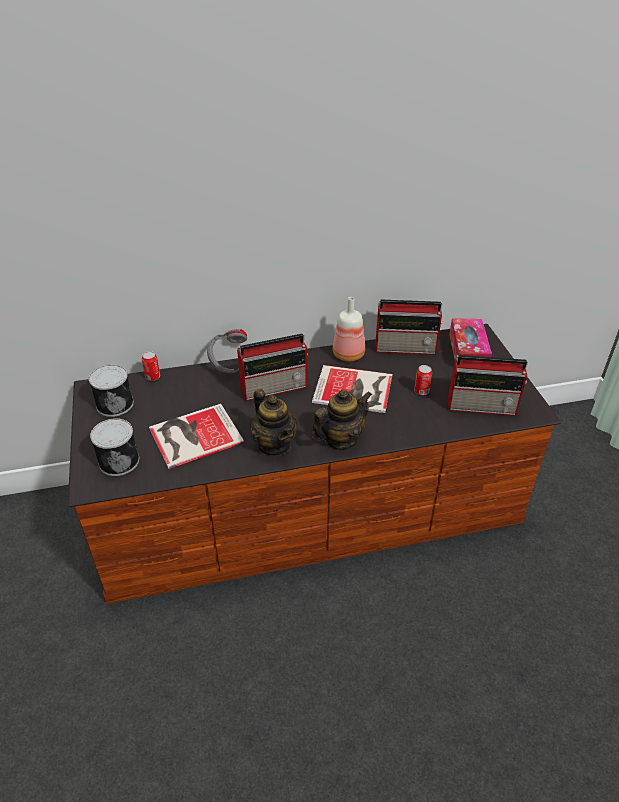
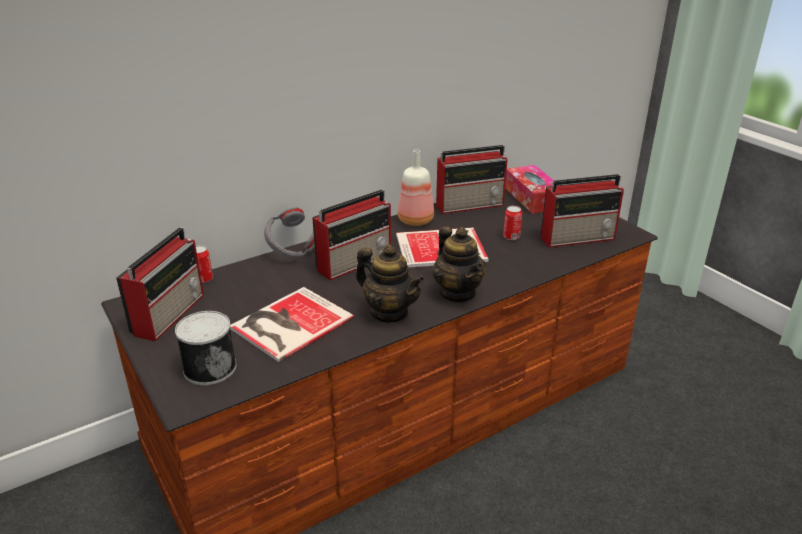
camera: 20 degrees left, 10 degrees down
can [89,364,134,417] -> radio [116,227,204,341]
teapot [311,389,372,450] -> teapot turned 120 degrees clockwise [433,226,486,303]

